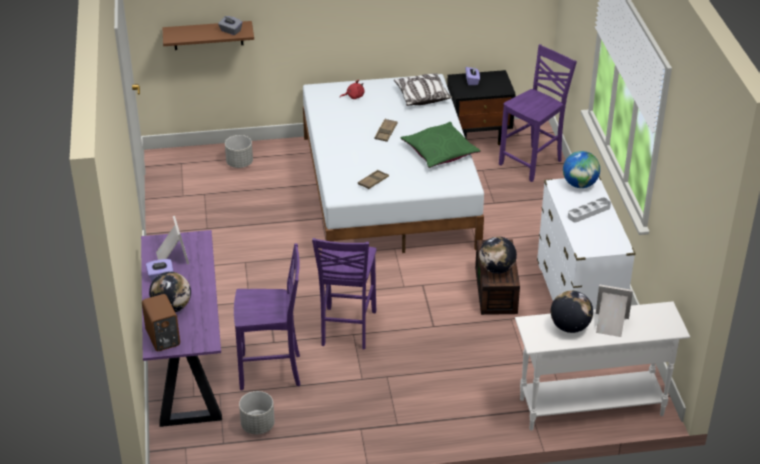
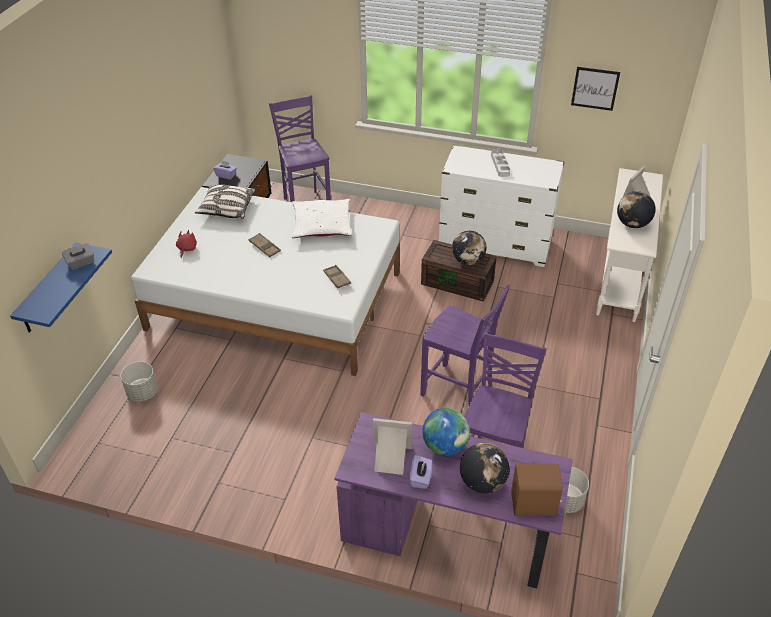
camera: 65 degrees left, 5 degrees up
brown shelf [162,21,254,50] -> blue shelf [10,243,112,333]
green pillow [400,122,481,168] -> white pillow [292,199,352,238]
globe [563,151,600,188] -> globe moved to [422,408,470,456]
none -> picture [571,67,620,111]

